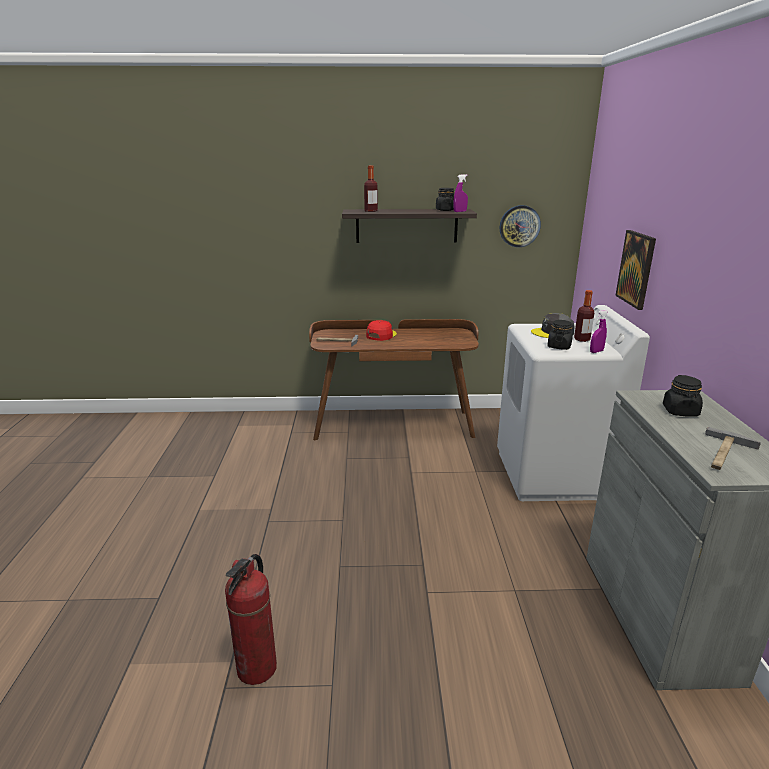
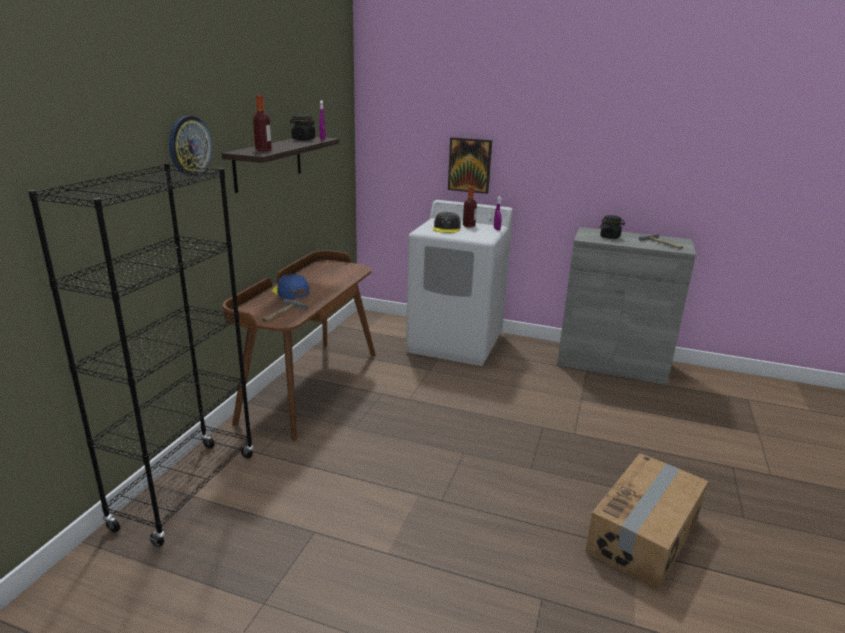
camera: 70 degrees left, 0 degrees up
fire extinguisher [225,554,277,685] -> cardboard box [585,453,708,591]
red cap [366,320,397,341] -> blue cap [272,274,309,299]
wall clock [500,205,541,247] -> wall clock moved to [169,116,212,176]
black jar [547,320,573,350] -> none
none -> black bookcase [28,163,254,547]

